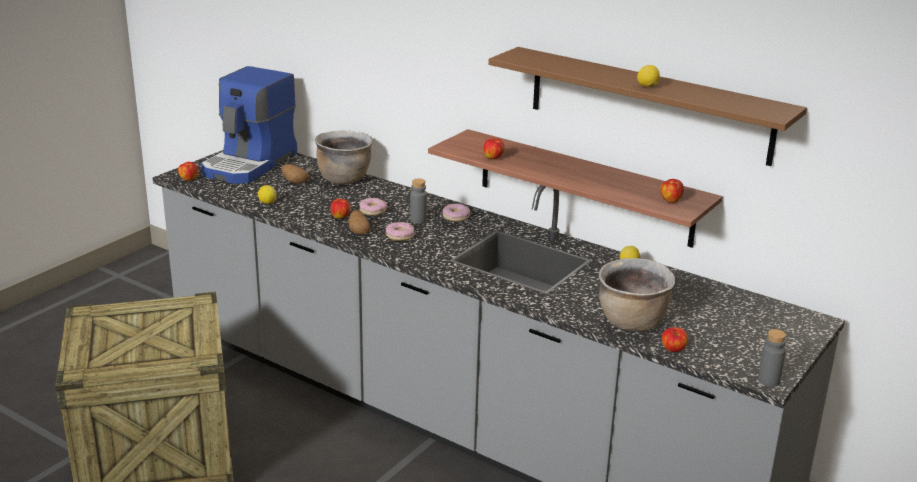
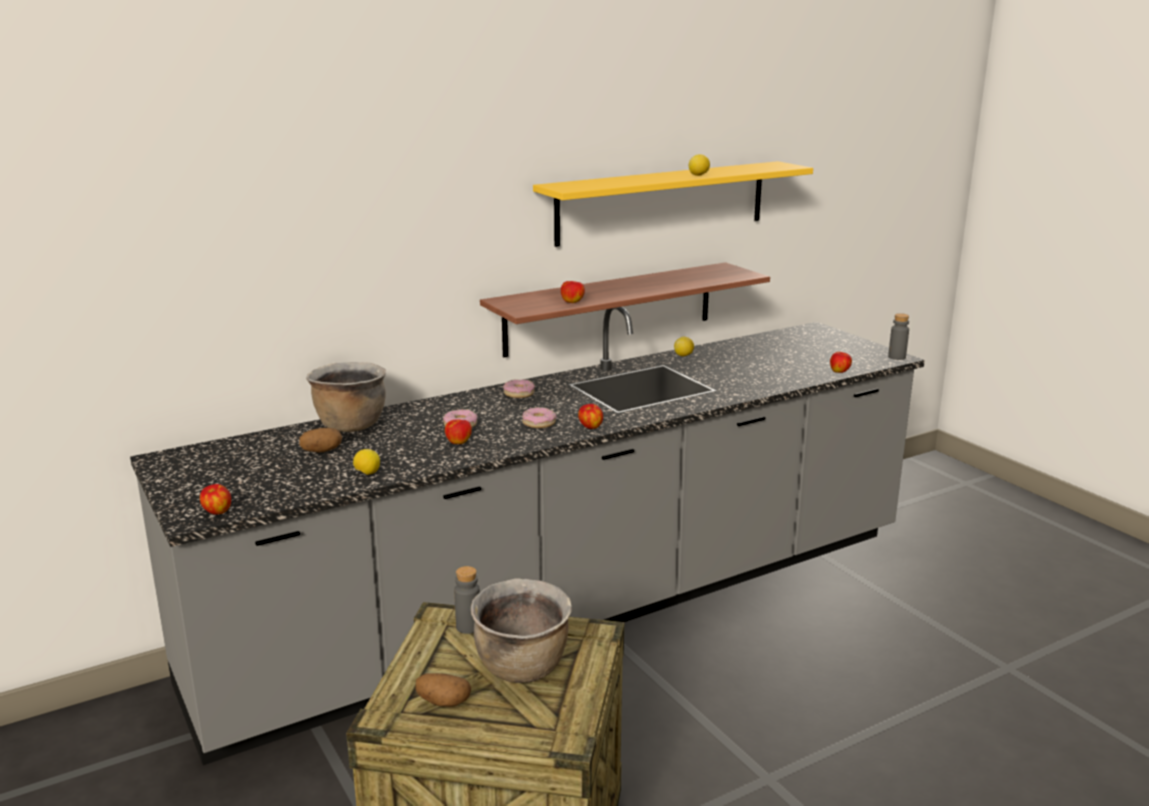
camera: 65 degrees left, 5 degrees down
coffee machine [201,66,297,184] -> none
potato [348,210,370,234] -> potato moved to [415,673,471,707]
grey bottle [410,179,427,224] -> grey bottle moved to [454,566,480,634]
brown shelf [488,47,807,166] -> yellow shelf [533,161,813,247]
brown cooking pot [599,258,675,332] -> brown cooking pot moved to [471,578,572,683]
apple [660,179,684,203] -> apple moved to [578,404,603,429]

